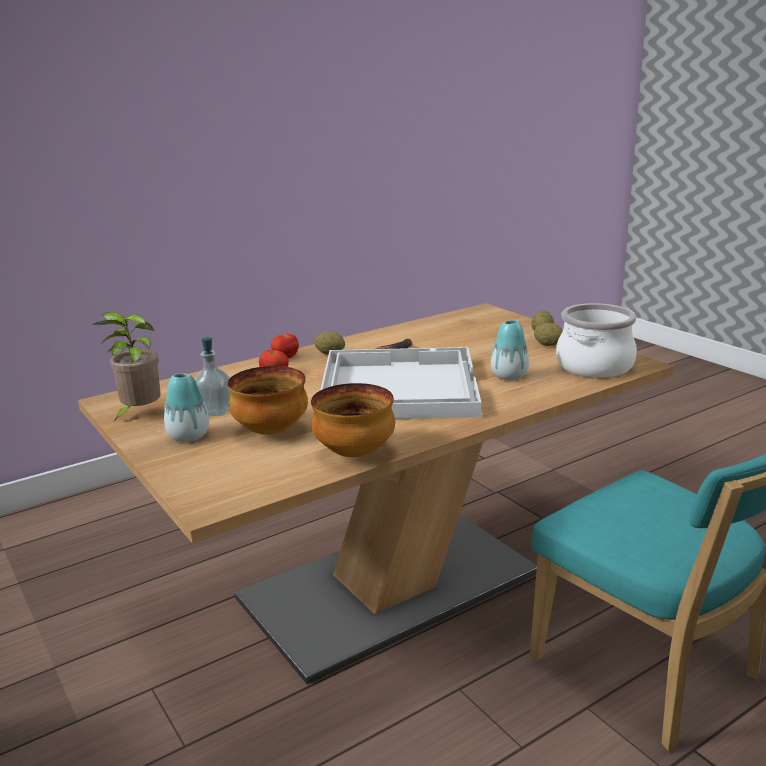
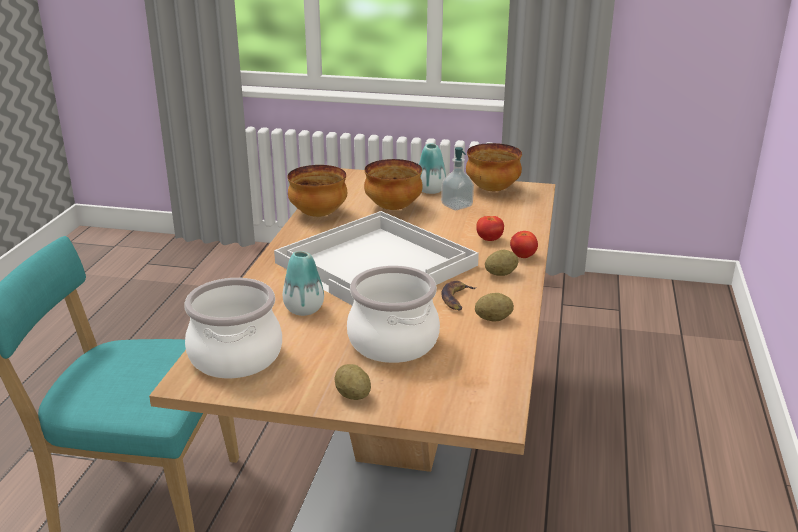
camera: 135 degrees right, 5 degrees up
potted plant [92,312,161,421] -> bowl [466,143,522,191]
potato [534,322,563,346] -> potato moved to [475,293,514,321]
none -> cooking pot [347,265,440,363]

